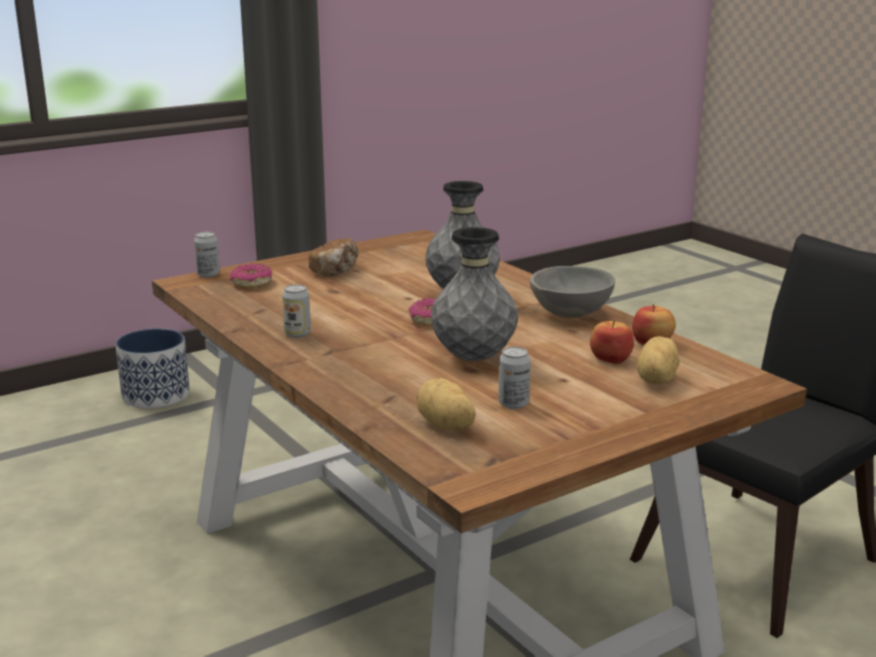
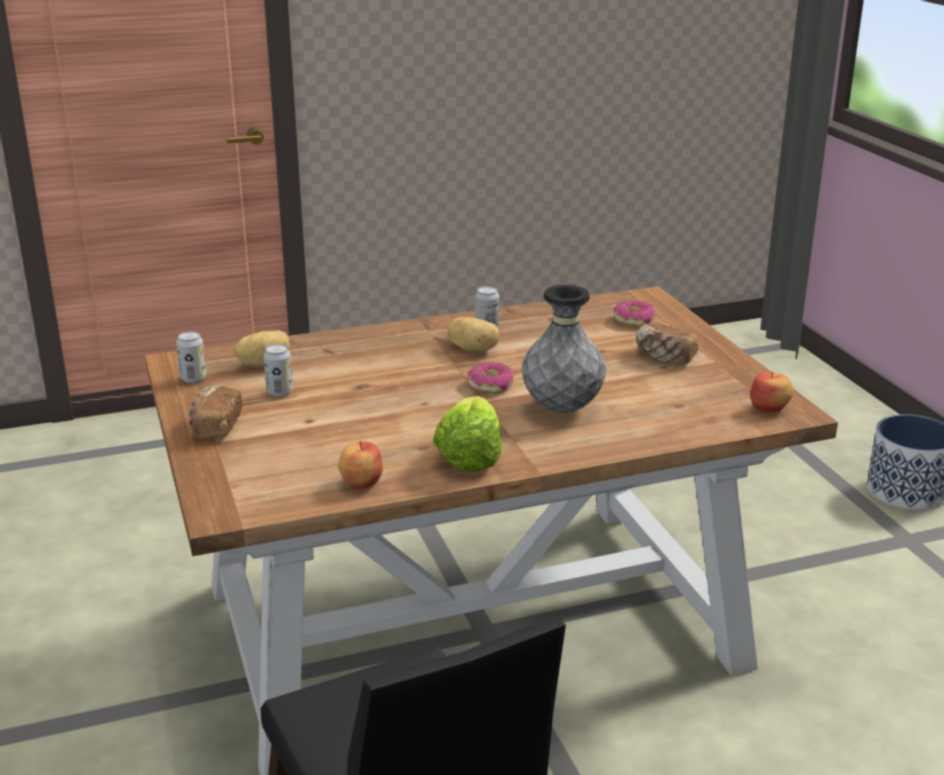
camera: 105 degrees right, 5 degrees up
can [194,232,220,278] -> can moved to [176,331,206,383]
grey vase [431,227,518,361] -> none
grey bowl [530,266,615,318] -> lettuce [433,396,502,472]
apple [590,320,634,364] -> apple moved to [750,372,793,413]
potato [636,336,679,385] -> potato moved to [448,317,500,352]
none -> bread [188,385,242,439]

